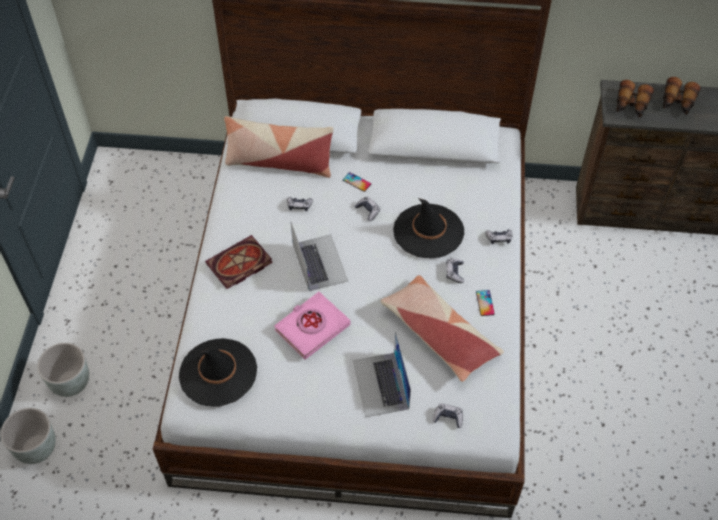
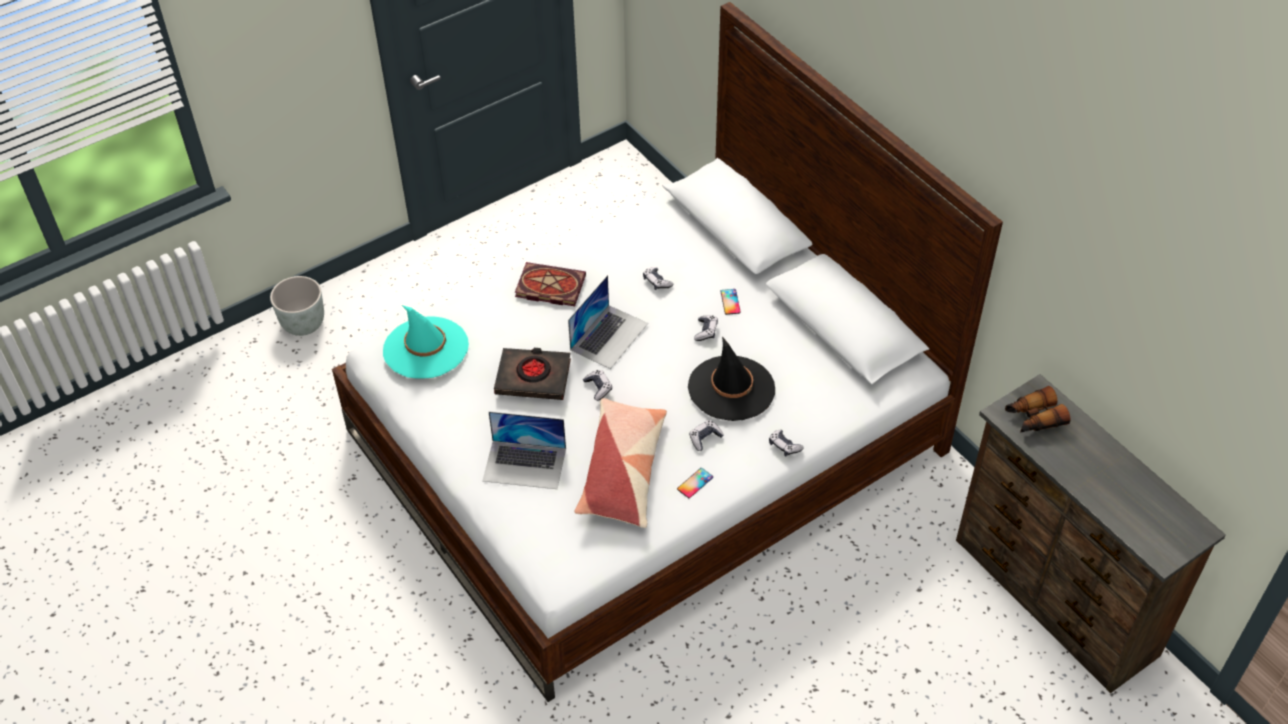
camera: 50 degrees right, 5 degrees down
grey planter [37,343,89,397] -> none
black hat [179,338,257,406] -> turquoise hat [383,305,469,378]
pillow [224,116,333,178] -> none
pink book [274,292,350,360] -> black book [494,348,571,400]
laptop [352,332,411,417] -> laptop turned 120 degrees counterclockwise [483,412,566,489]
game controller [432,403,463,428] -> game controller moved to [583,370,612,401]
binoculars [663,77,700,115] -> none

